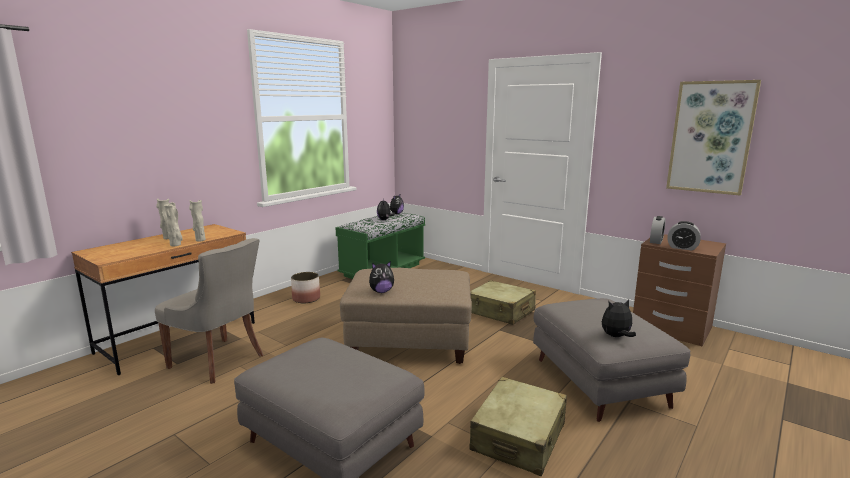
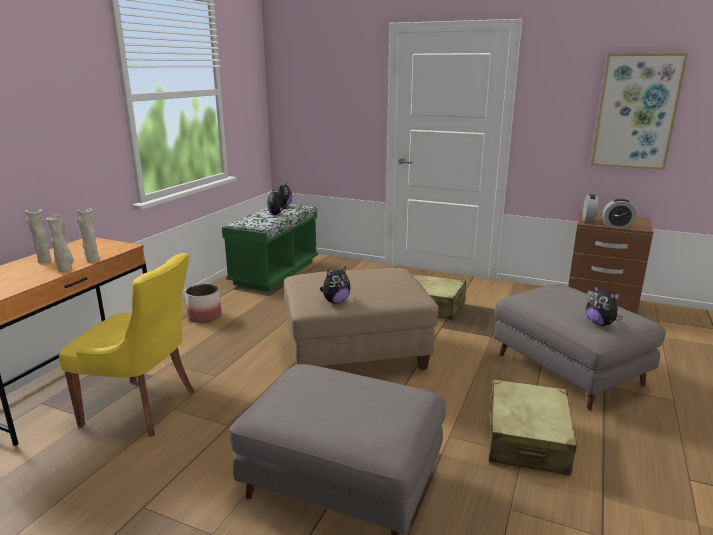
camera: 15 degrees left, 5 degrees up
grey chair [155,238,263,384] -> yellow chair [59,253,195,437]
plush toy [602,299,636,337] -> plush toy turned 90 degrees counterclockwise [586,285,623,326]

